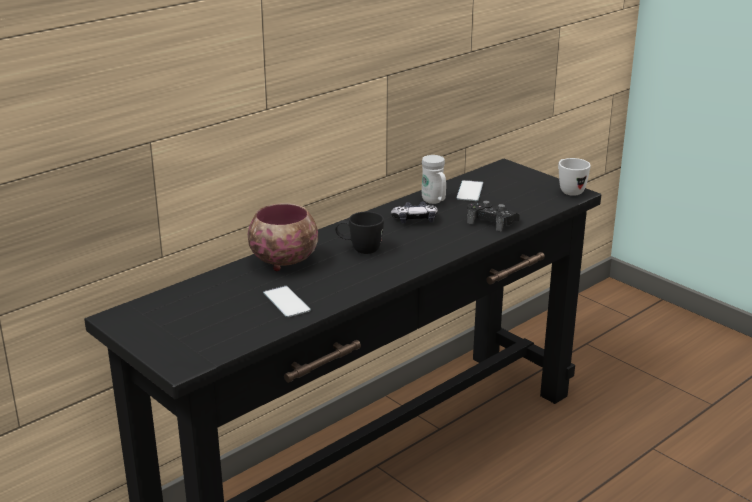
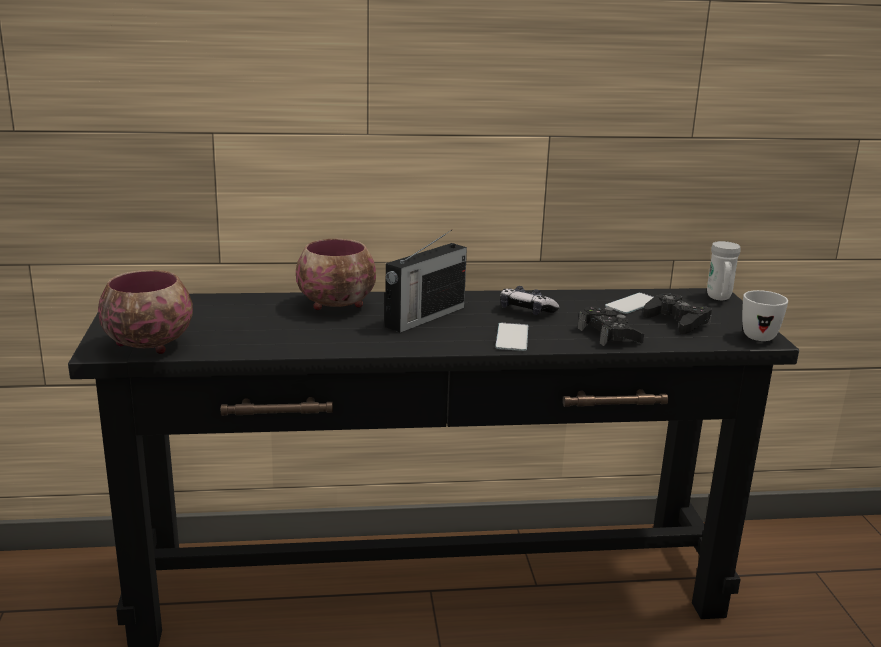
camera: 35 degrees right, 5 degrees down
phone [263,286,311,317] -> phone moved to [495,323,528,351]
black mug [335,211,384,254] -> radio [385,230,467,333]
white mug [422,155,446,204] -> white mug moved to [707,241,741,300]
none -> bowl [98,270,193,354]
none -> black game controller [643,293,712,334]

